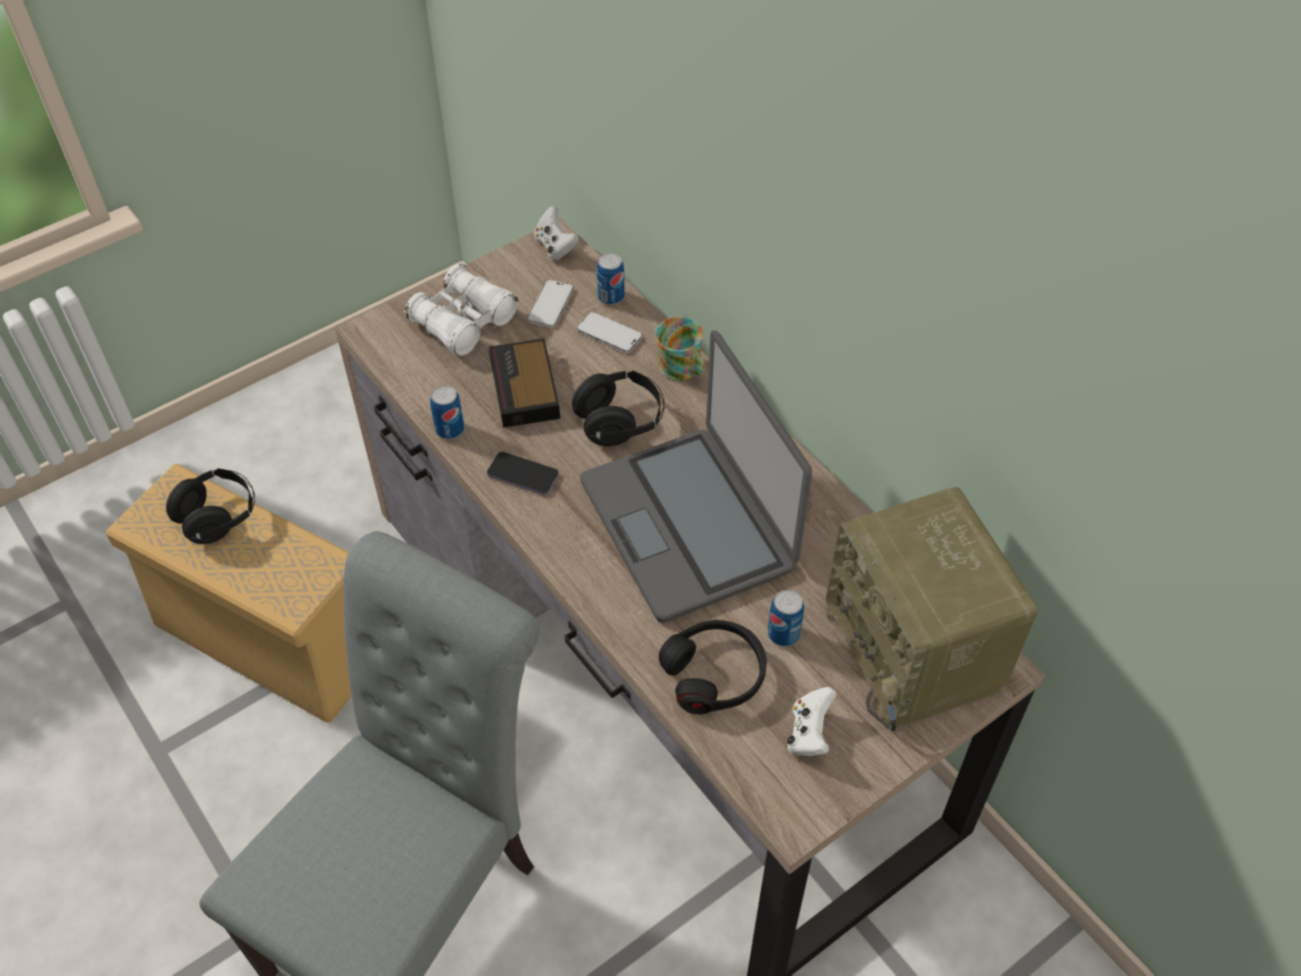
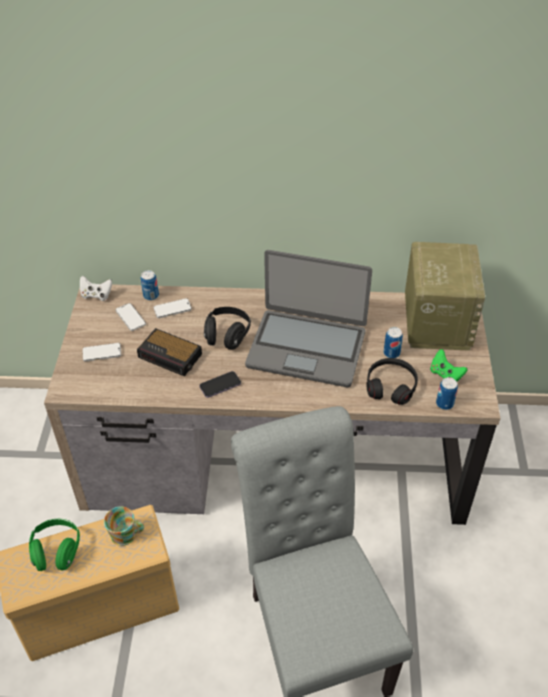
camera: 50 degrees left, 5 degrees down
black headphones [166,468,255,544] -> green headphones [29,519,80,571]
white binoculars [405,264,518,356] -> phone [83,343,121,362]
can [430,385,465,439] -> can moved to [436,377,458,410]
mug [655,317,705,381] -> mug moved to [104,507,144,546]
white game controller [787,687,837,756] -> green game controller [430,349,467,381]
radio [826,487,1038,731] -> radio turned 105 degrees counterclockwise [405,242,485,351]

